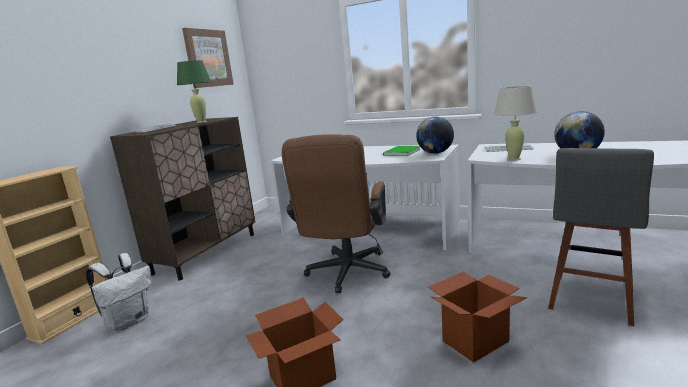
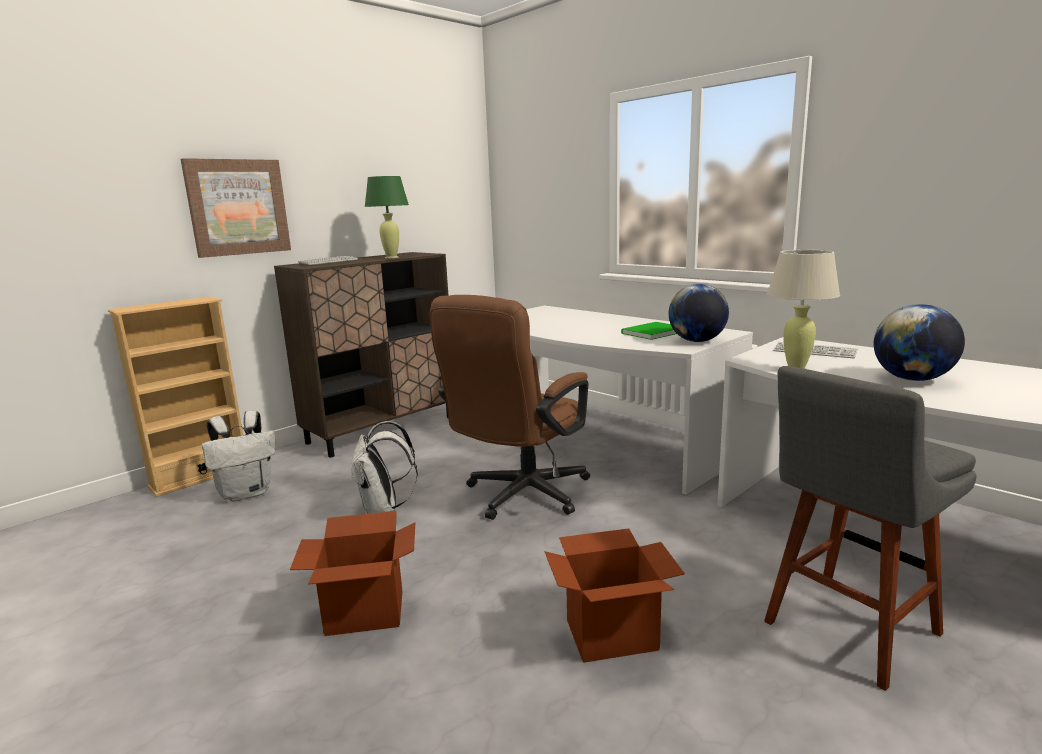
camera: 20 degrees right, 0 degrees up
picture [182,28,234,88] -> picture moved to [181,158,291,258]
none -> white backpack [351,421,418,514]

